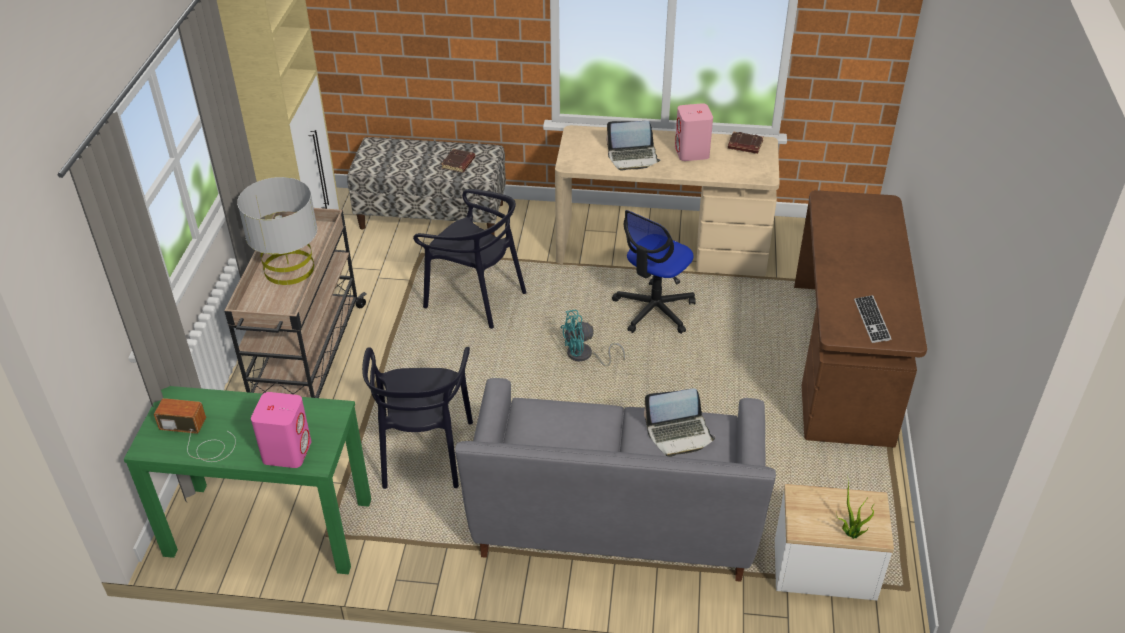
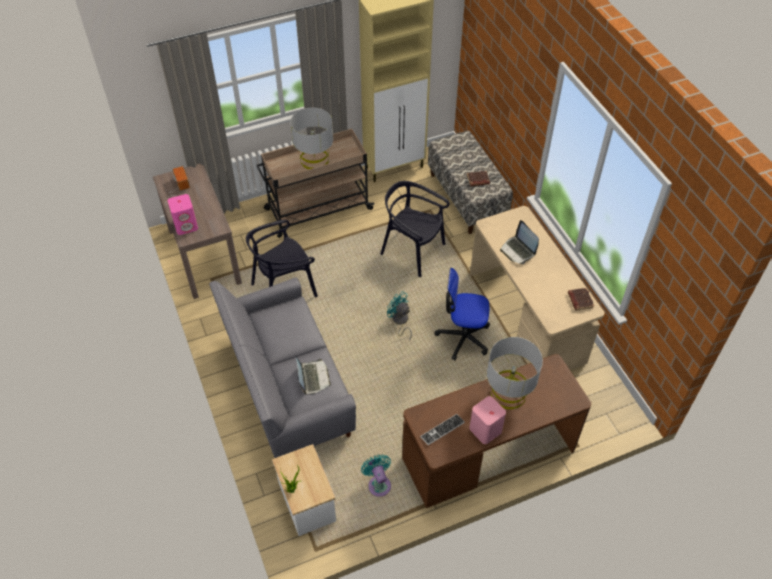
camera: 60 degrees right, 10 degrees up
green console table [124,386,371,574] -> brown console table [153,164,242,299]
black chair [413,189,526,329] -> black chair turned 120 degrees clockwise [380,181,449,277]
laptop [644,388,715,457] -> laptop turned 150 degrees counterclockwise [296,357,331,395]
pink speaker [675,103,713,161] -> pink speaker moved to [469,396,506,444]
none -> turquoise fan [361,455,391,497]
none -> grey table lamp [487,337,543,409]

